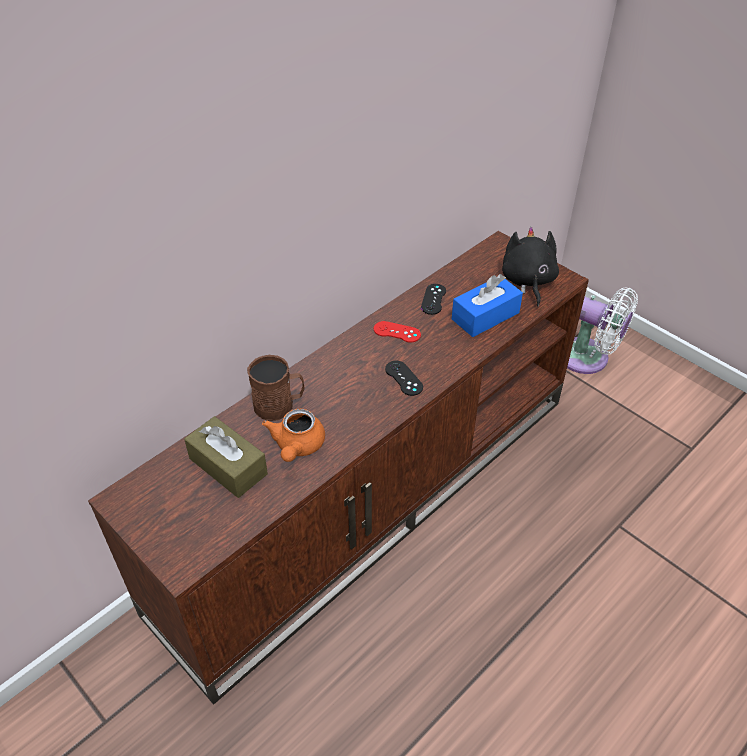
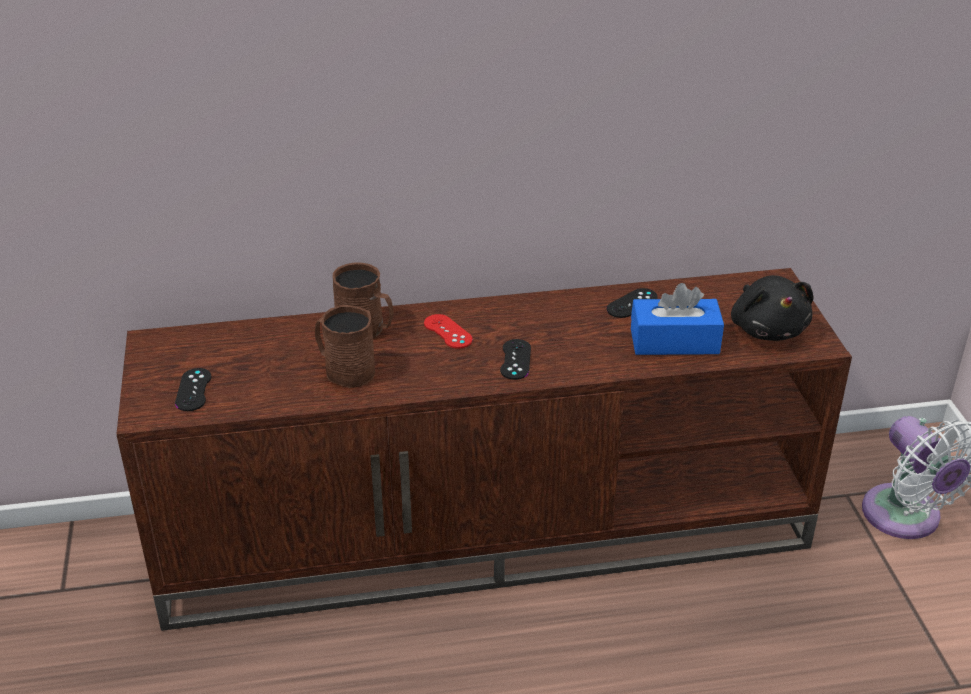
camera: 35 degrees right, 10 degrees down
brown tissue box [184,416,268,498] -> none
orange teapot [262,409,325,462] -> brown mug [315,305,375,388]
red game controller [374,321,421,343] -> red game controller moved to [424,314,473,349]
black plush toy [502,227,559,307] -> black plush toy turned 135 degrees clockwise [731,275,814,341]
none -> black game controller [175,368,211,411]

